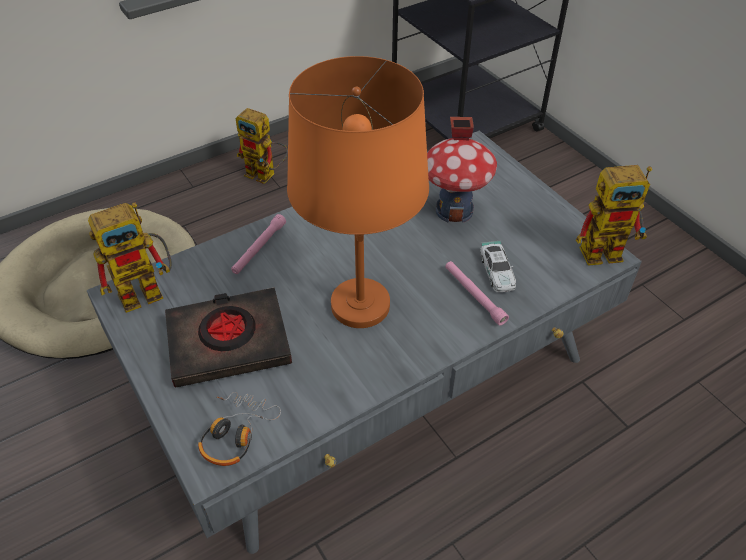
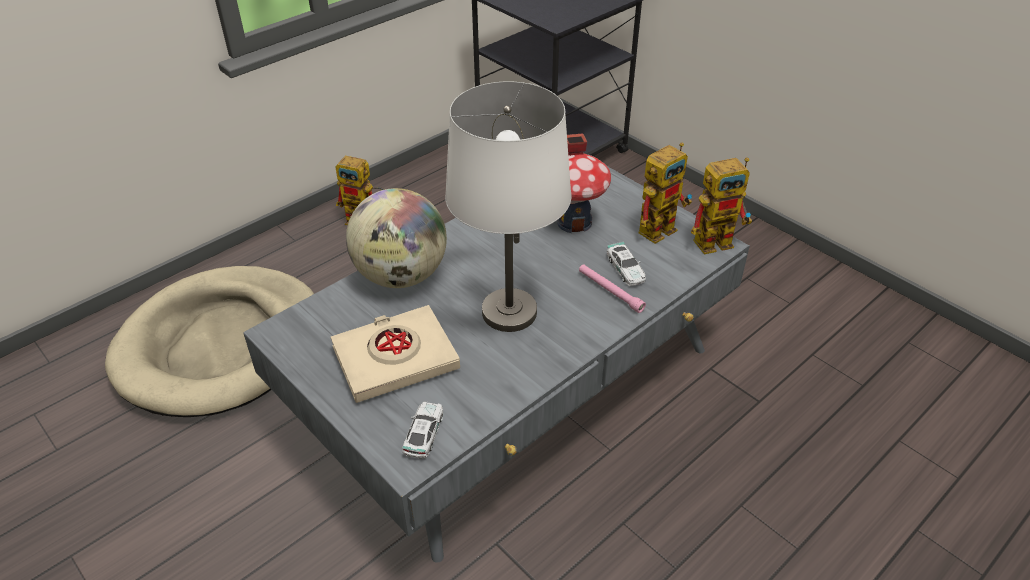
camera: 10 degrees left, 5 degrees down
toy robot [88,202,172,313] -> toy robot moved to [638,142,692,244]
black book [165,287,292,387] -> beige book [331,305,460,403]
headphones [198,392,281,466] -> toy car [402,401,443,459]
pink flashlight [231,214,286,274] -> globe [346,188,447,288]
orange table lamp [287,56,429,328] -> white table lamp [445,82,572,332]

